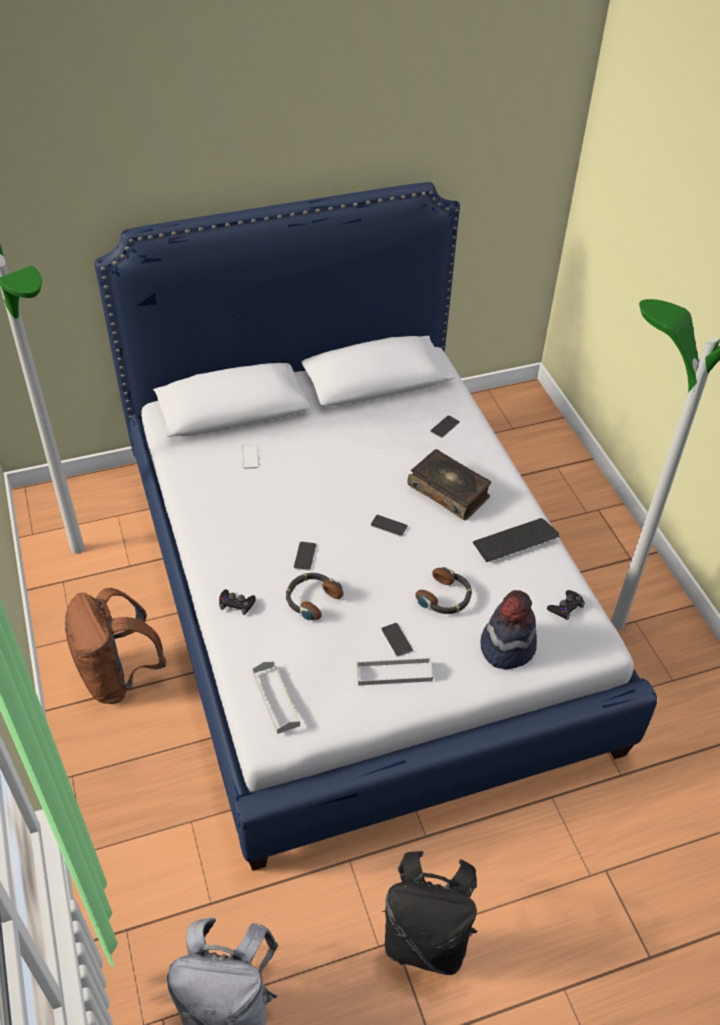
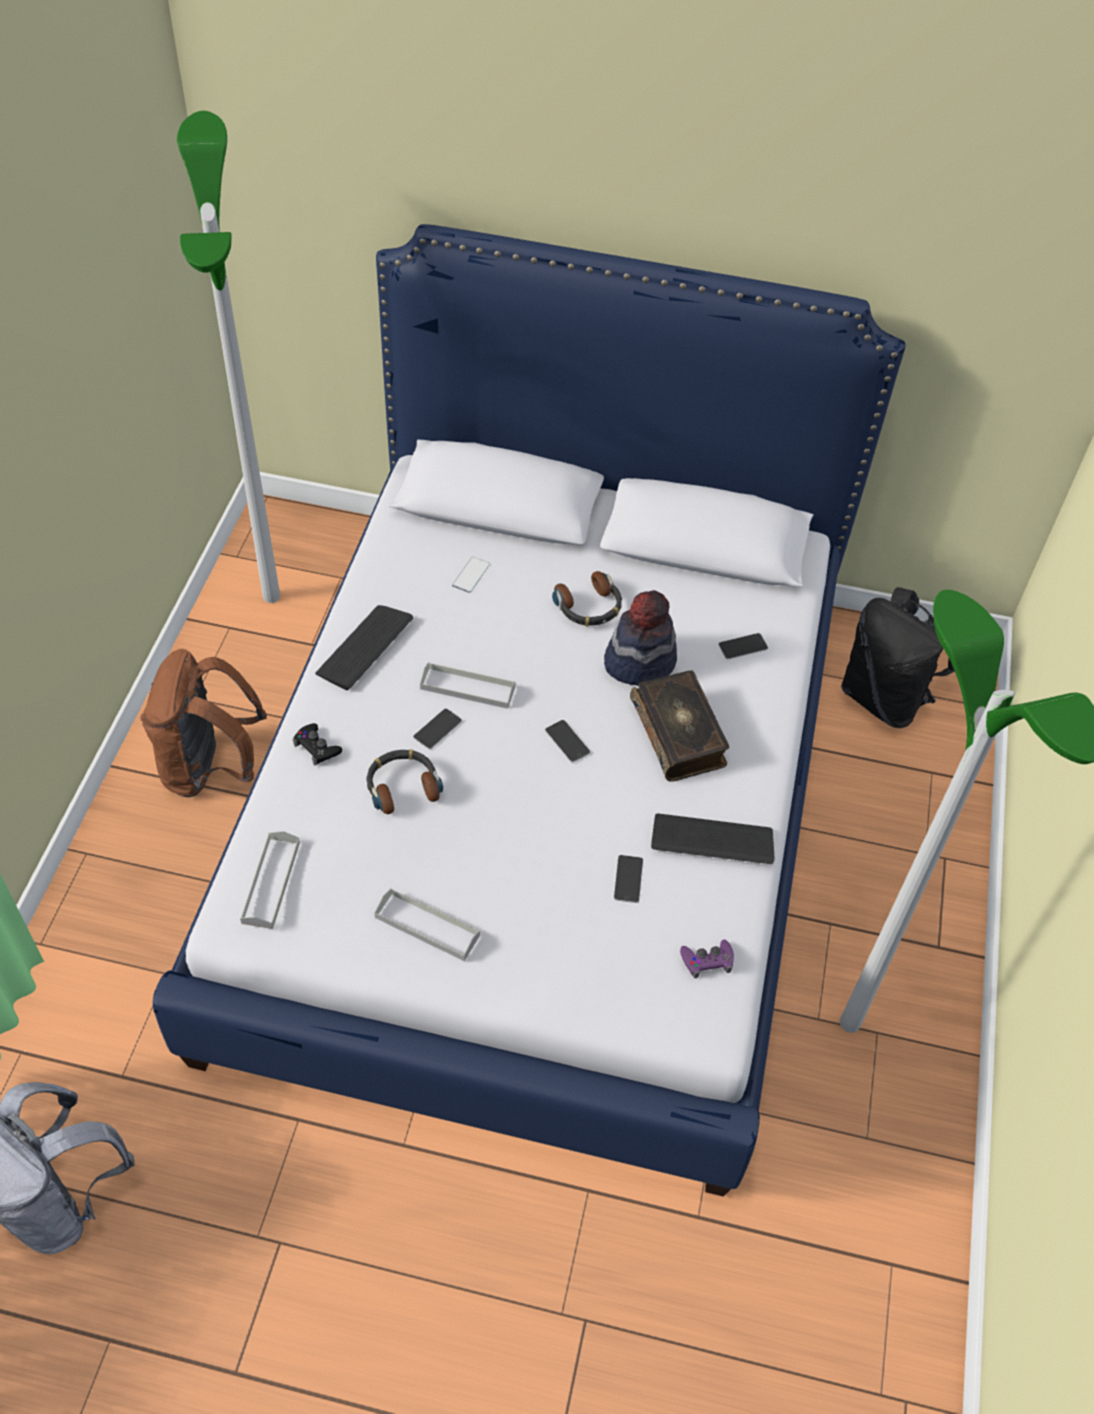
camera: 30 degrees right, 5 degrees up
phone [381,623,413,657] -> phone moved to [614,855,643,903]
black backpack [382,851,478,975] -> black backpack moved to [841,587,955,728]
headphones [415,567,472,614] -> headphones moved to [552,571,622,626]
hat [480,590,537,669] -> hat moved to [604,590,677,686]
black game controller [547,590,585,620] -> purple game controller [680,939,734,978]
none -> keyboard [315,605,413,690]
none -> grey tray [420,662,516,709]

